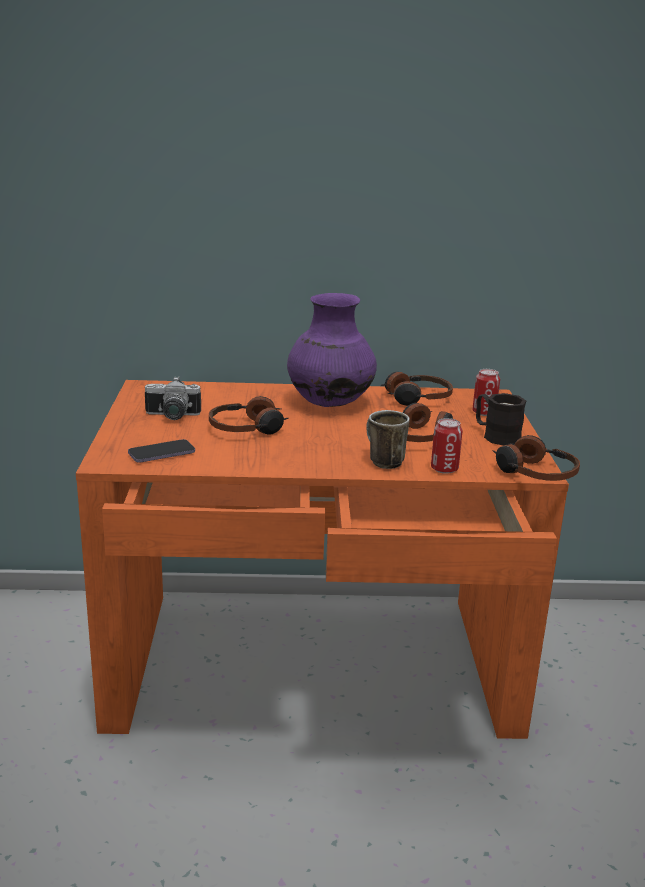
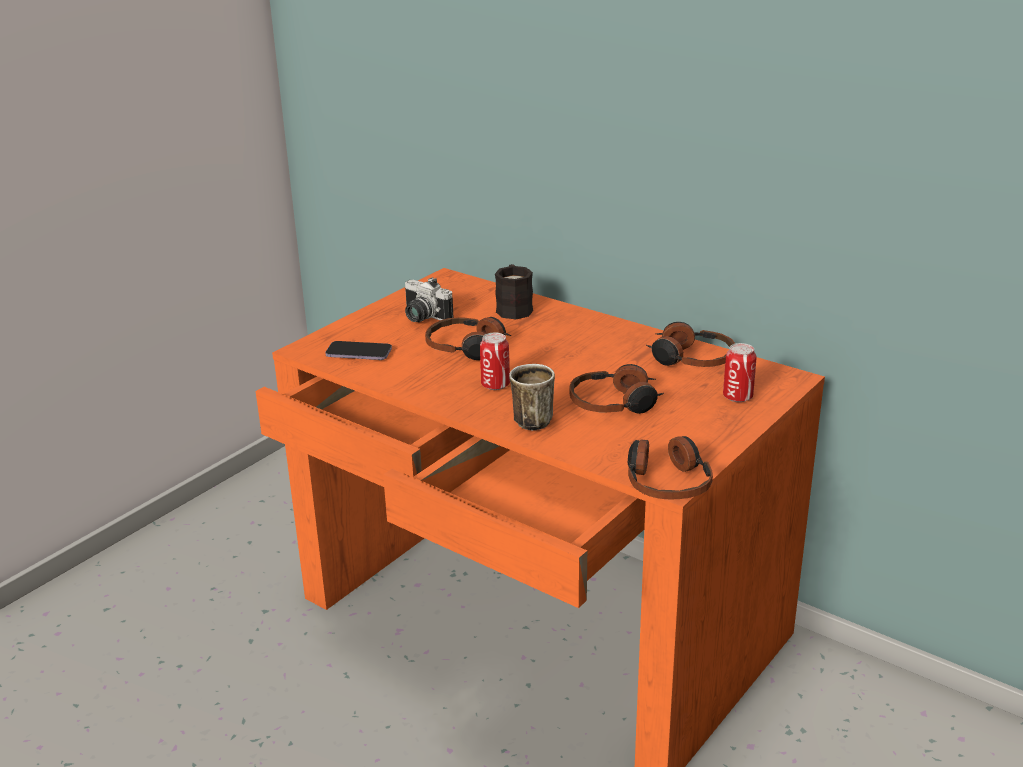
camera: 40 degrees right, 5 degrees up
purple vase [287,293,377,407] -> none
can [431,418,462,474] -> can moved to [480,332,510,390]
black mug [476,393,526,445] -> black mug moved to [495,264,533,319]

